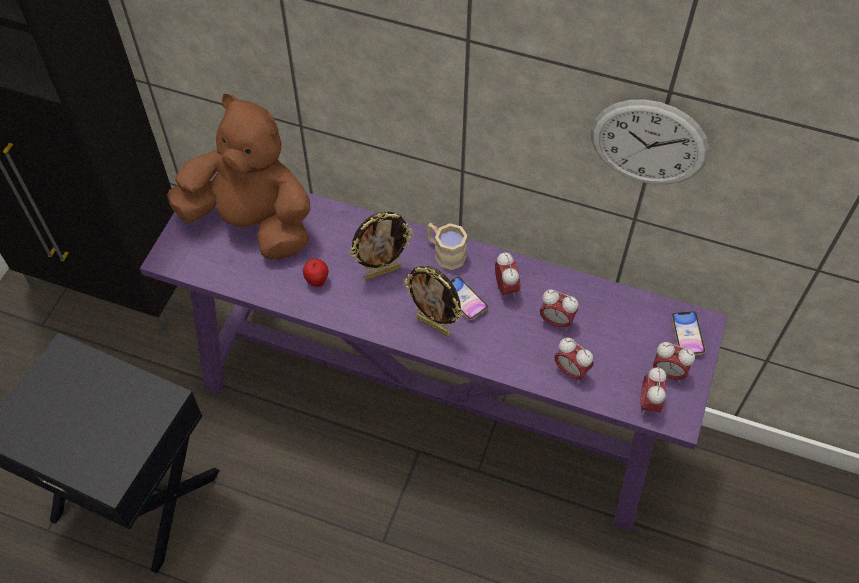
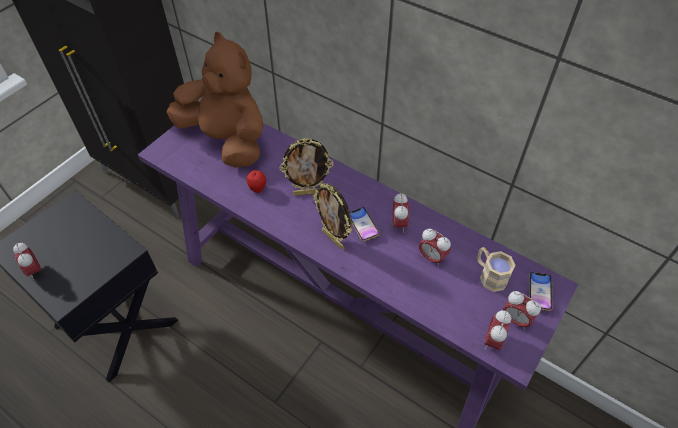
camera: 15 degrees right, 5 degrees down
beige mug [427,223,468,270] -> beige mug moved to [477,247,516,292]
alarm clock [554,338,594,383] -> alarm clock moved to [13,243,41,280]
wall clock [591,99,709,184] -> none

